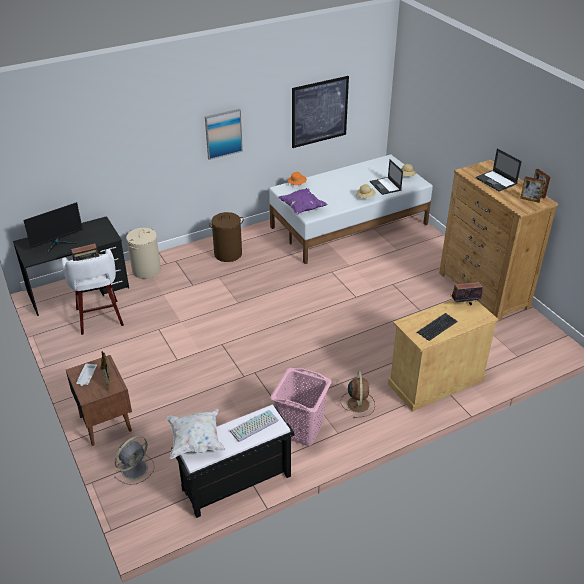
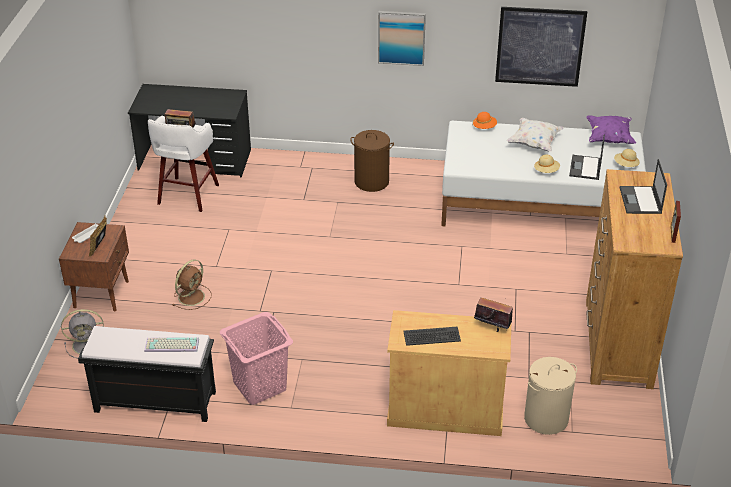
camera: 35 degrees right, 0 degrees up
monitor [23,202,83,254] -> none
beige laundry basket [126,228,161,279] -> beige laundry basket moved to [524,357,577,435]
white pillow [167,409,225,459] -> white pillow moved to [506,118,564,152]
purple pillow [278,188,328,215] -> purple pillow moved to [586,115,636,144]
brown fan [341,371,375,418] -> brown fan moved to [173,259,212,310]
picture frame [520,176,545,203] -> none

